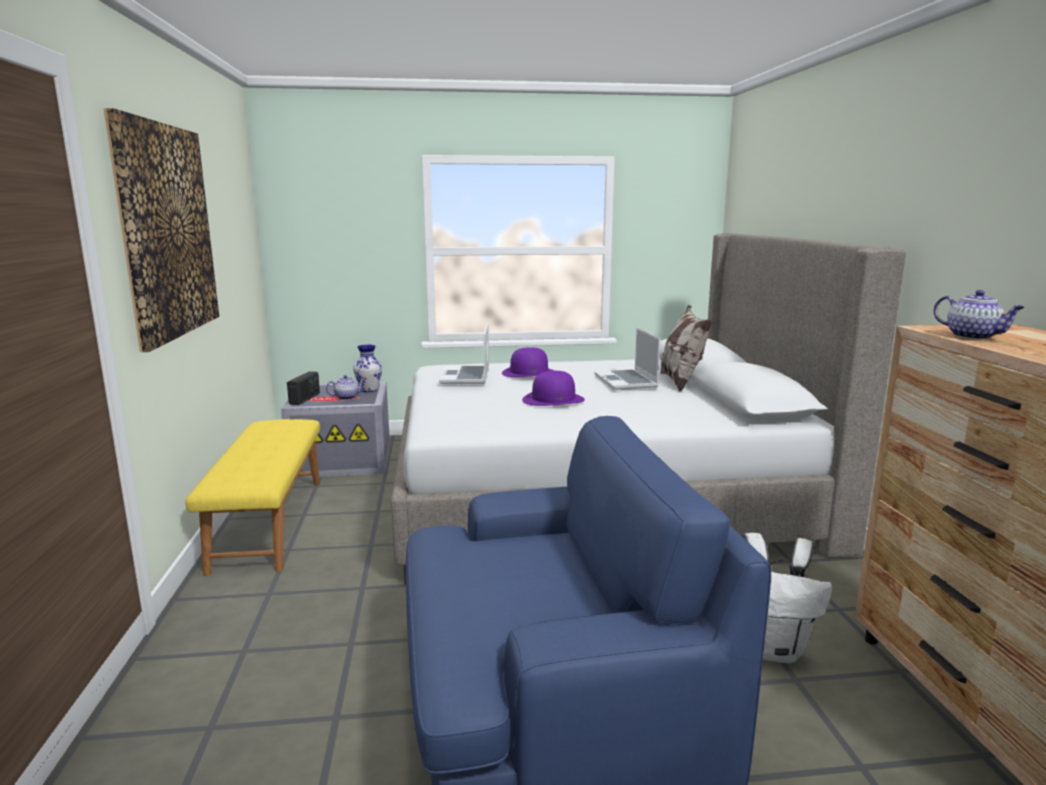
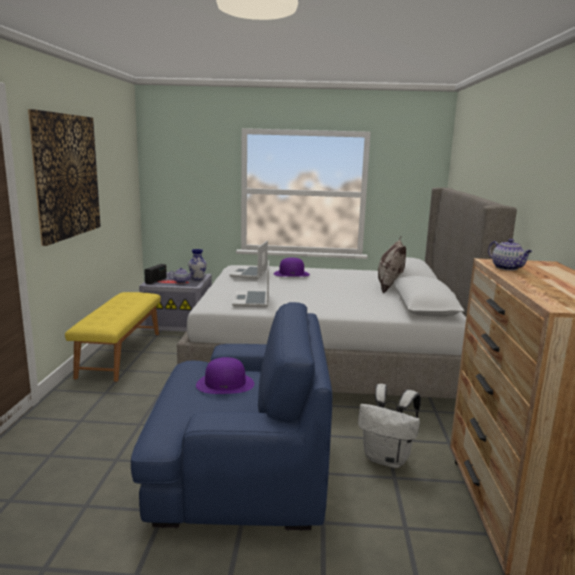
camera: 10 degrees right, 0 degrees up
purple hat [522,371,585,406] -> purple hat moved to [196,357,254,394]
laptop [594,327,660,390] -> laptop moved to [232,260,269,307]

